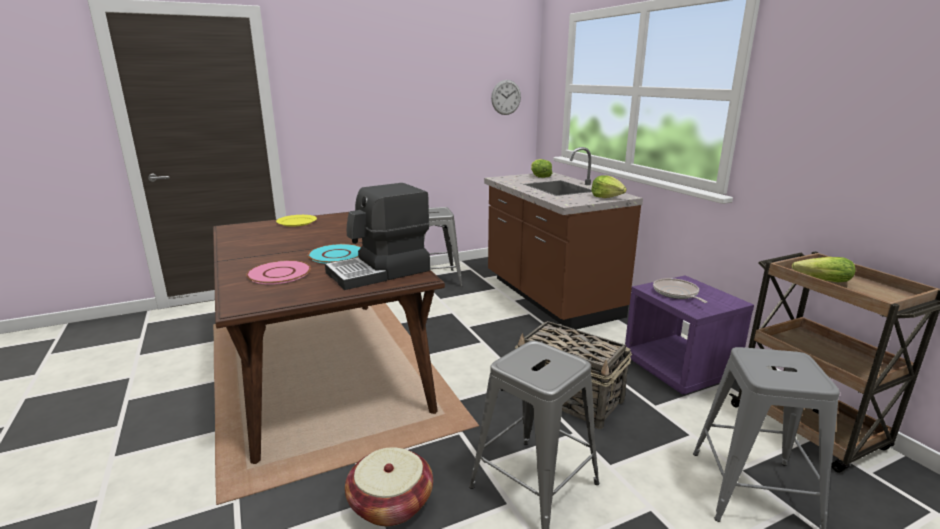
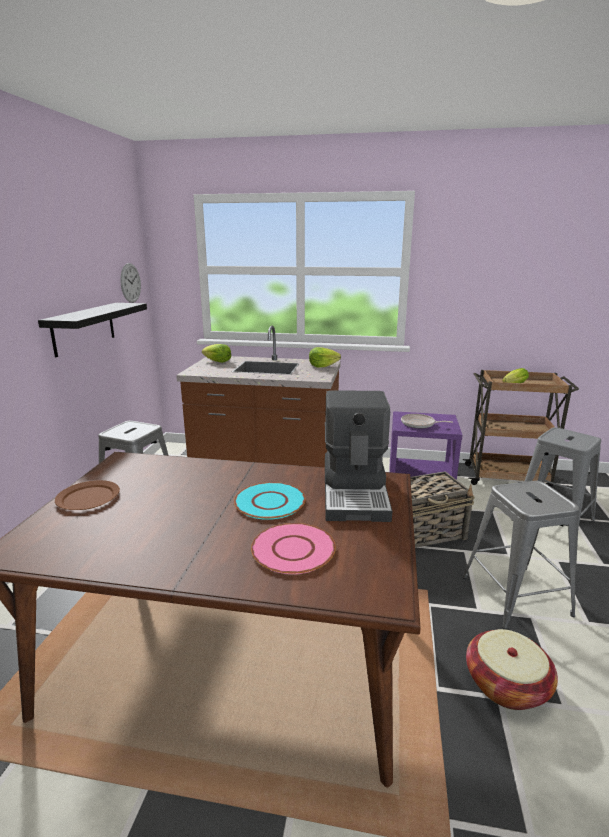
camera: 55 degrees left, 0 degrees up
yellow plate [276,215,317,227] -> brown plate [55,480,120,510]
none -> black shelf [38,303,147,357]

